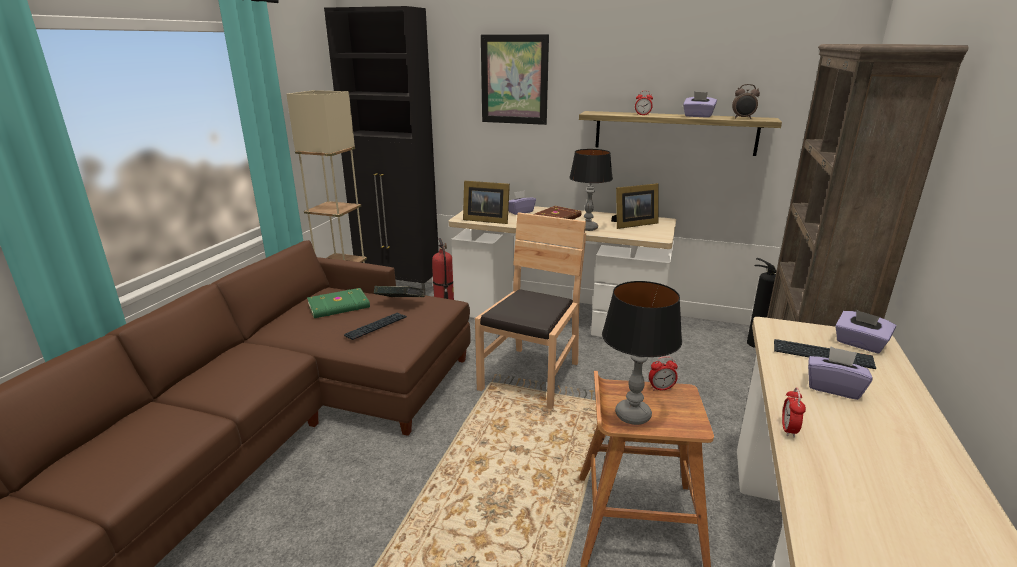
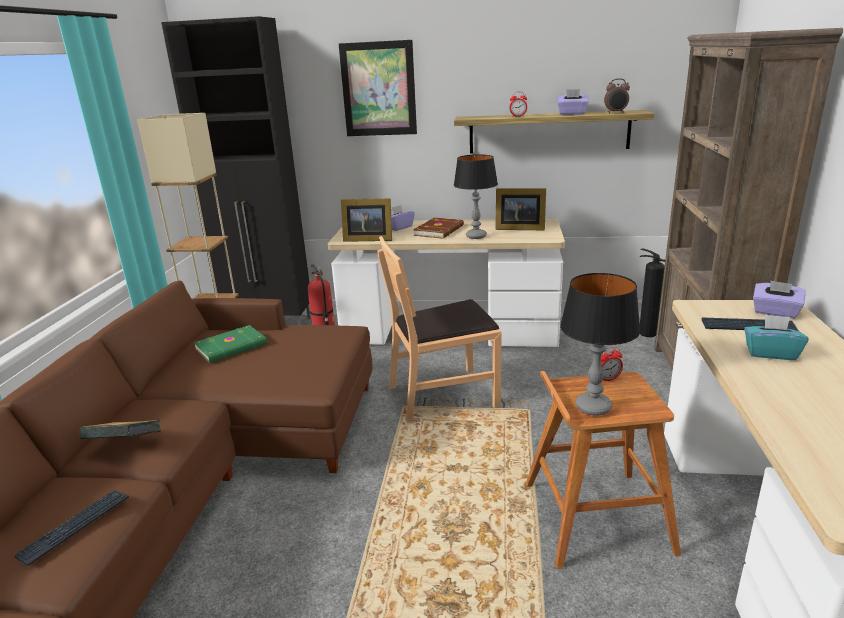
camera: 10 degrees left, 0 degrees up
keyboard [344,313,407,340] -> keyboard moved to [14,490,129,566]
book [374,286,425,297] -> book moved to [79,420,161,439]
brown chair [475,212,586,410] -> brown chair turned 120 degrees counterclockwise [377,236,502,423]
picture frame [611,183,658,229] -> picture frame turned 45 degrees clockwise [495,188,546,230]
alarm clock [782,388,806,438] -> none
purple tissue box [808,346,873,400] -> turquoise tissue box [744,315,809,360]

